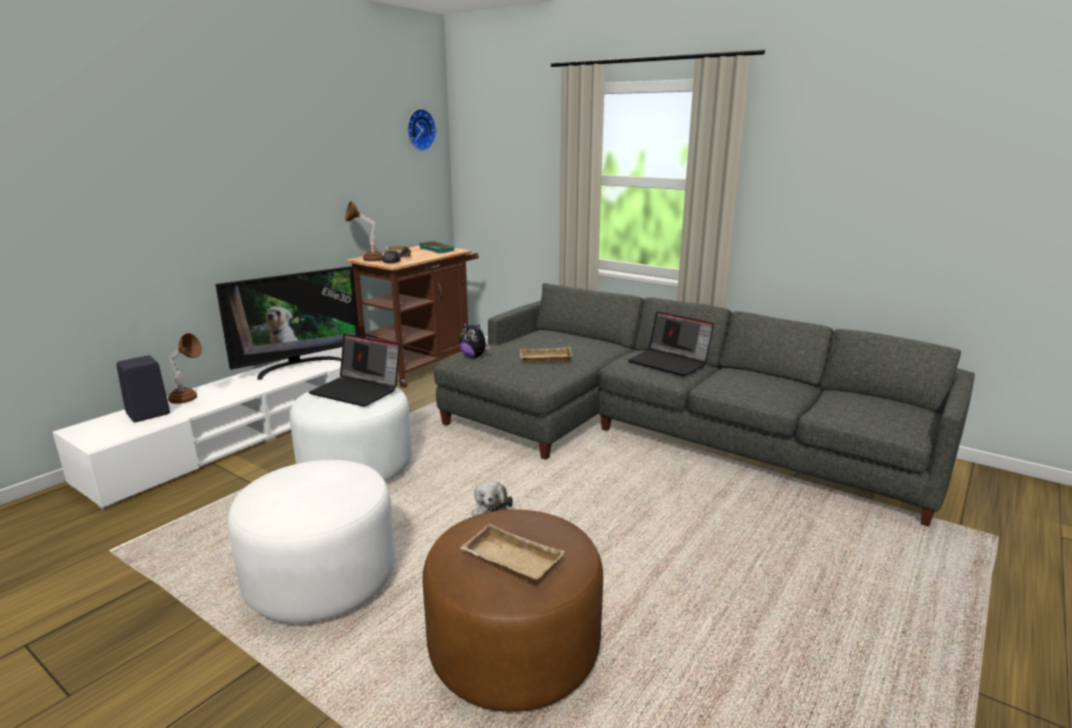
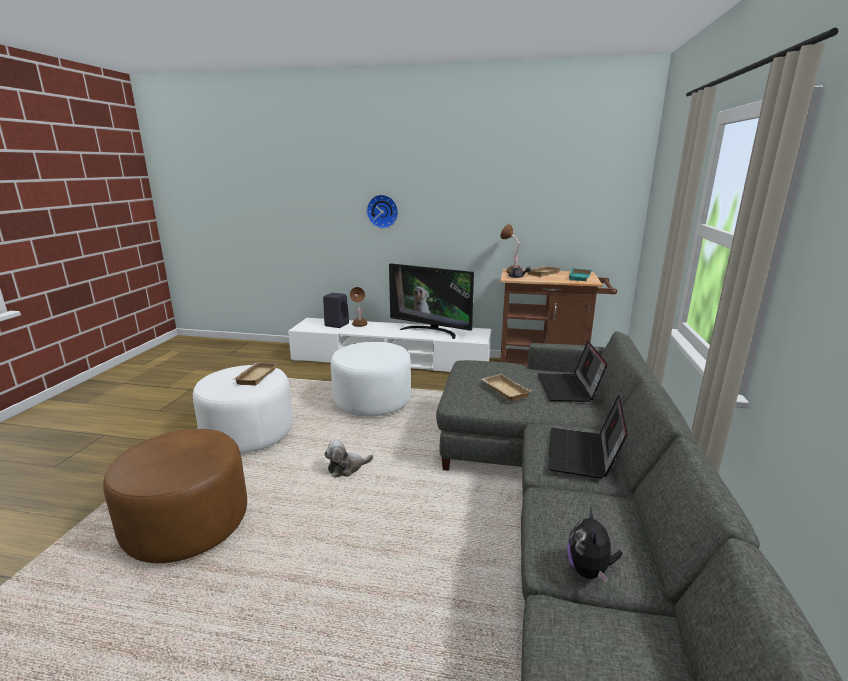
camera: 65 degrees right, 0 degrees up
laptop [309,334,400,407] -> laptop moved to [538,341,608,402]
wall clock [407,109,436,151] -> wall clock moved to [366,195,398,229]
plush toy [459,322,491,358] -> plush toy moved to [567,507,622,583]
beige tray [460,524,565,585] -> beige tray moved to [234,362,277,385]

